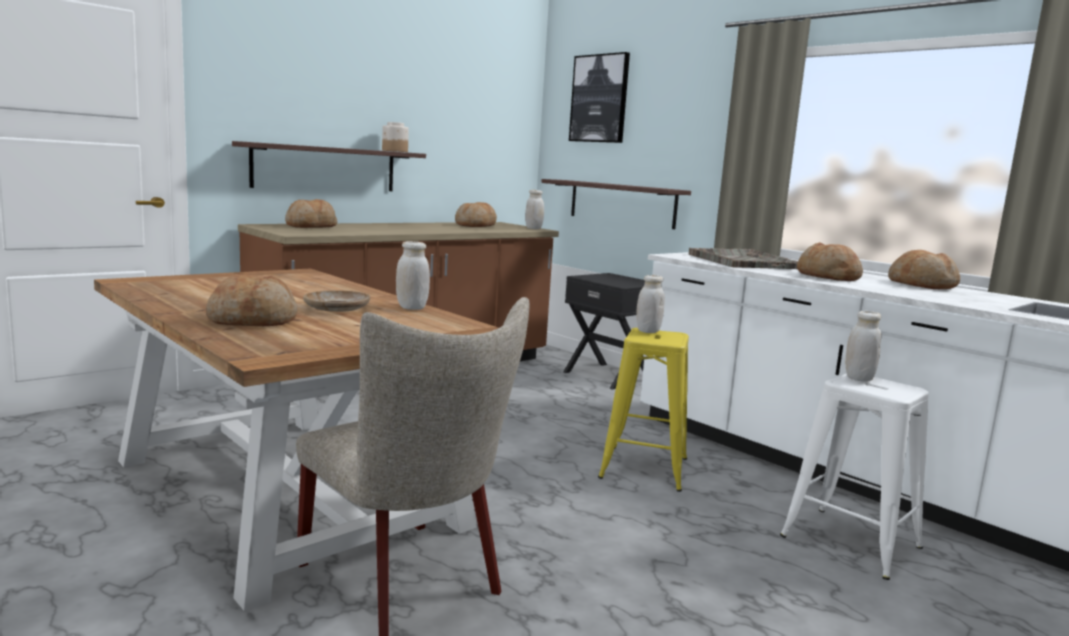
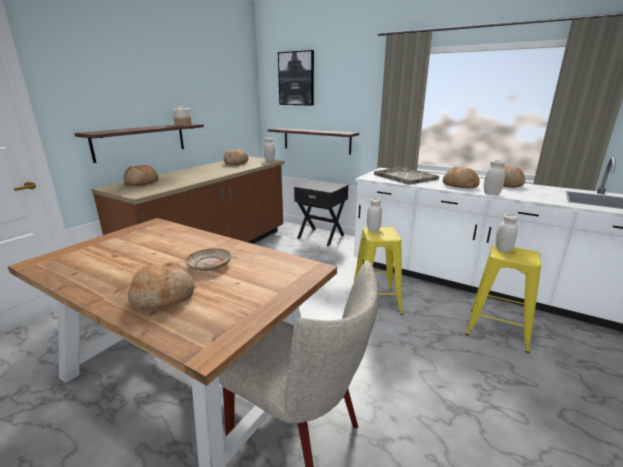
camera: 15 degrees left, 10 degrees up
white jar [396,241,430,310] -> white jar moved to [484,160,505,195]
white stool [780,373,929,580] -> yellow stool [466,245,541,353]

